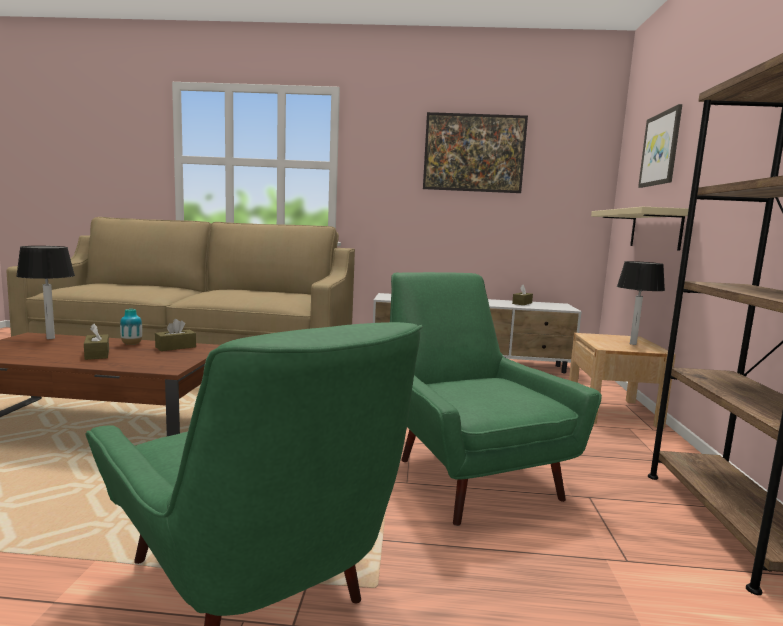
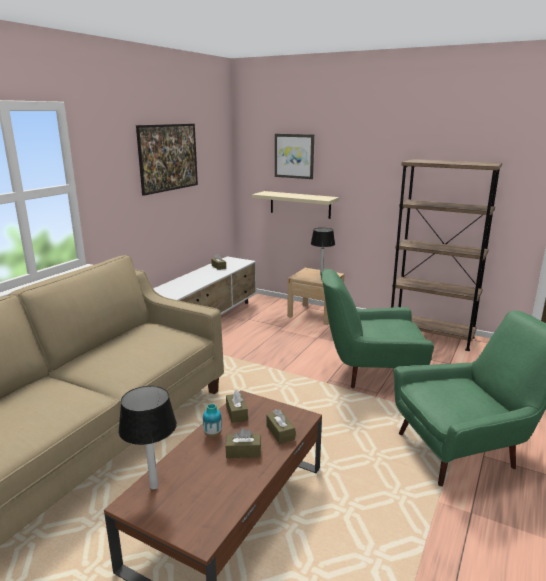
camera: 65 degrees left, 10 degrees up
none -> brown tissue box [267,409,295,444]

